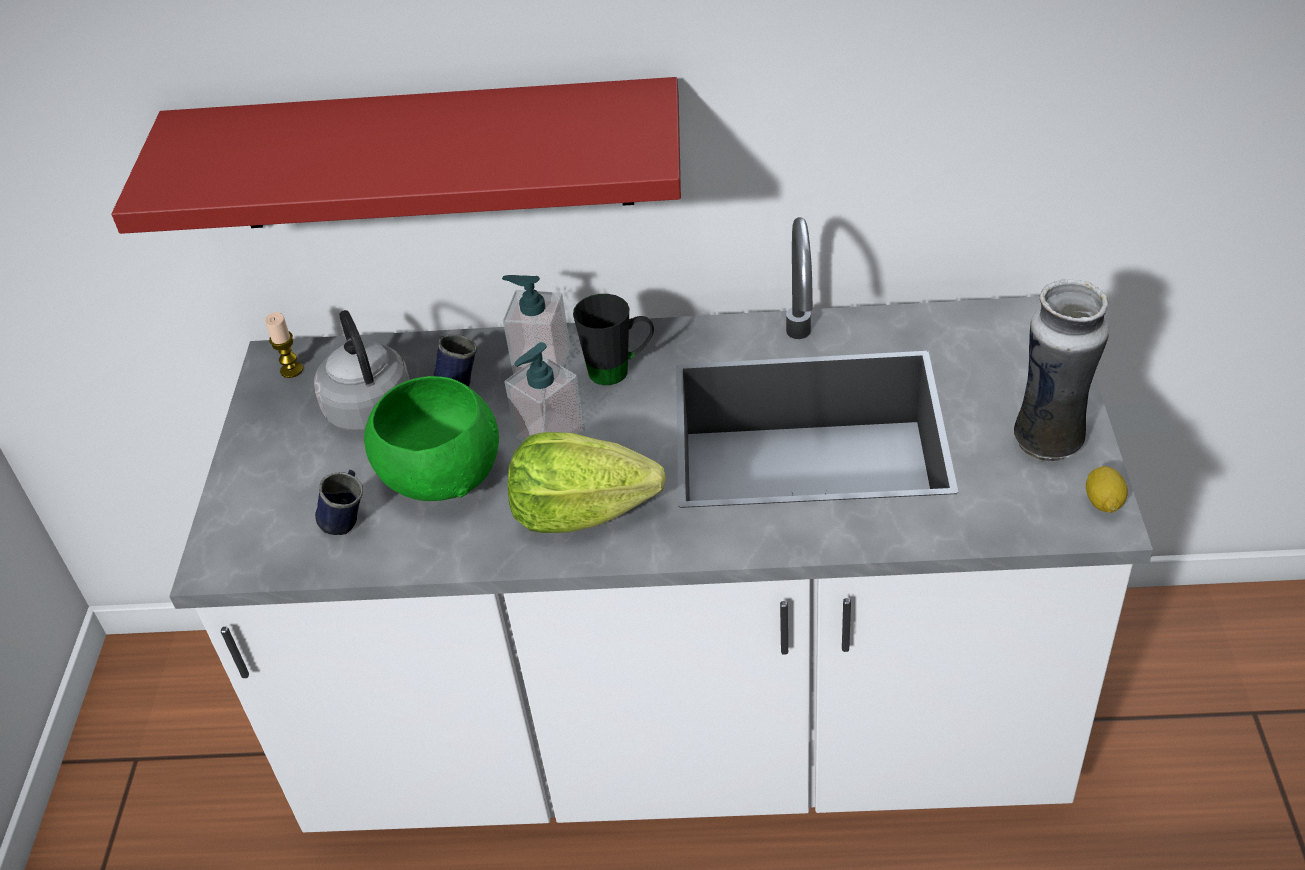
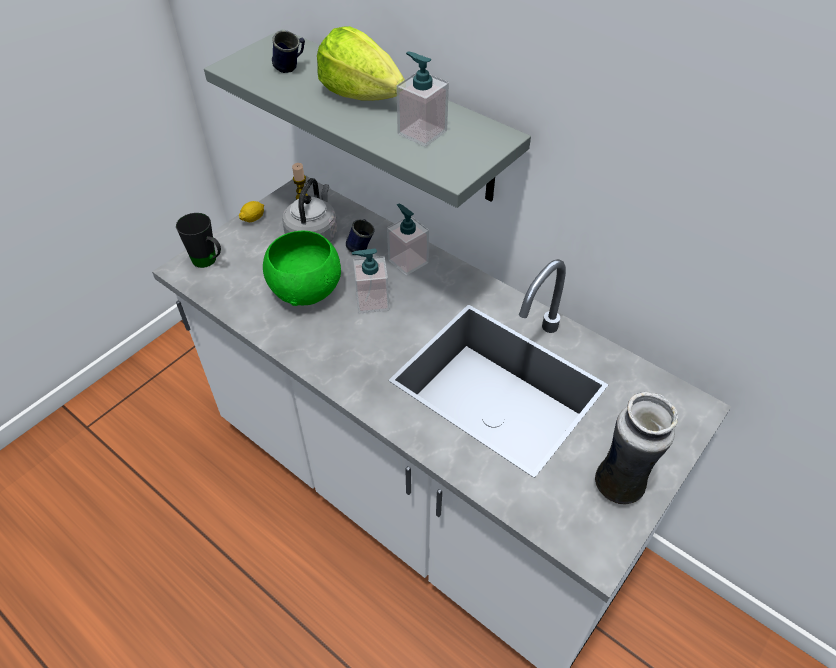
camera: 35 degrees right, 5 degrees up
red shelf [111,77,681,234] -> grey shelf [204,29,531,208]
blue mug [315,470,363,535] -> blue mug moved to [272,30,305,73]
lettuce [507,432,666,533] -> lettuce moved to [317,26,405,101]
black mug [573,294,654,385] -> black mug moved to [176,213,221,268]
lemon [1086,466,1128,513] -> lemon moved to [239,201,264,222]
none -> soap dispenser [396,52,449,147]

